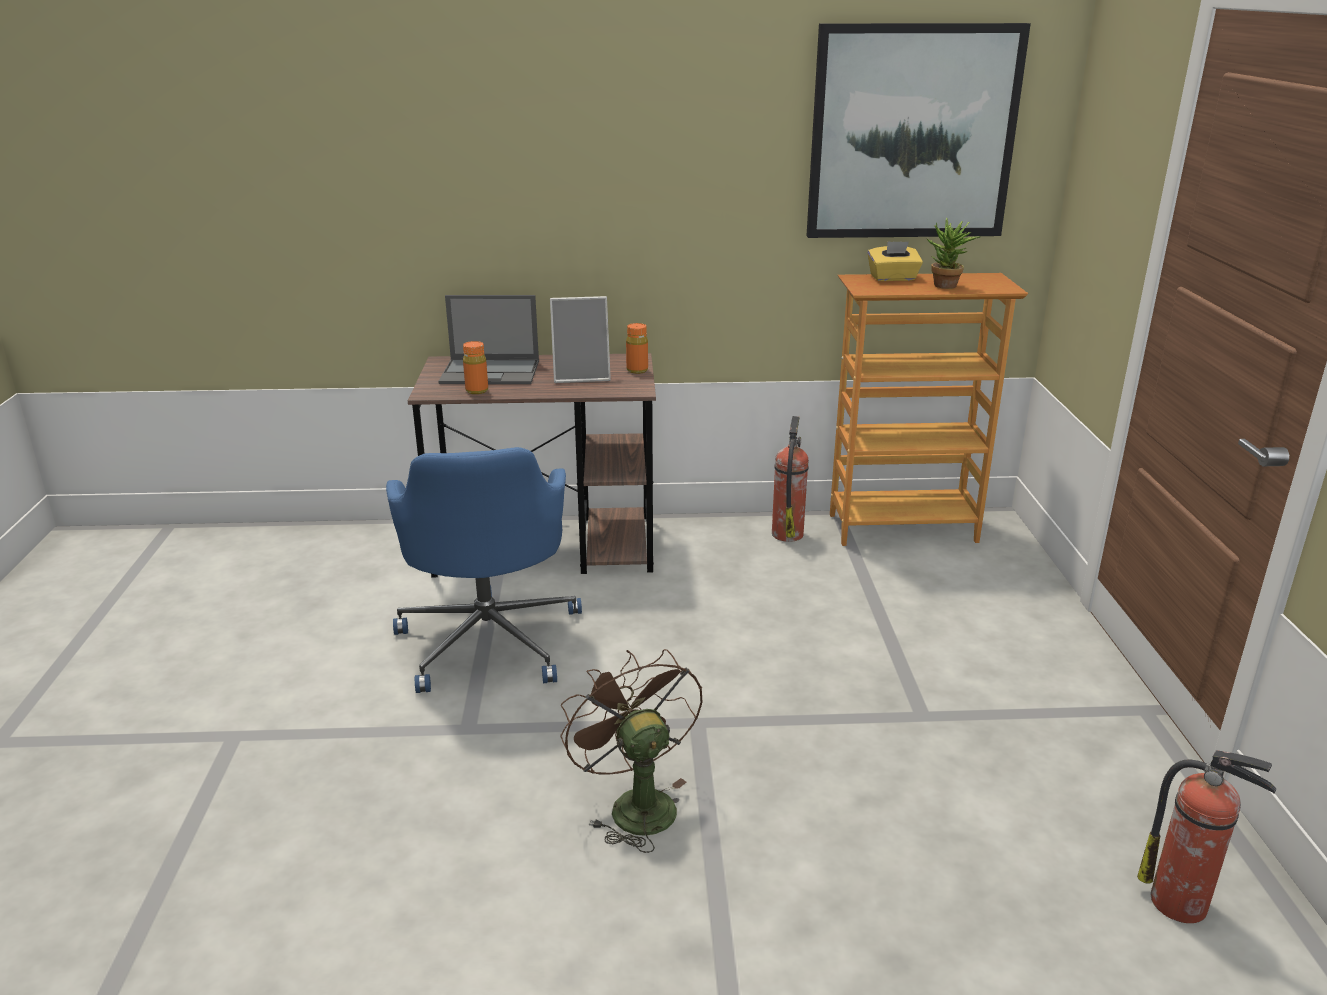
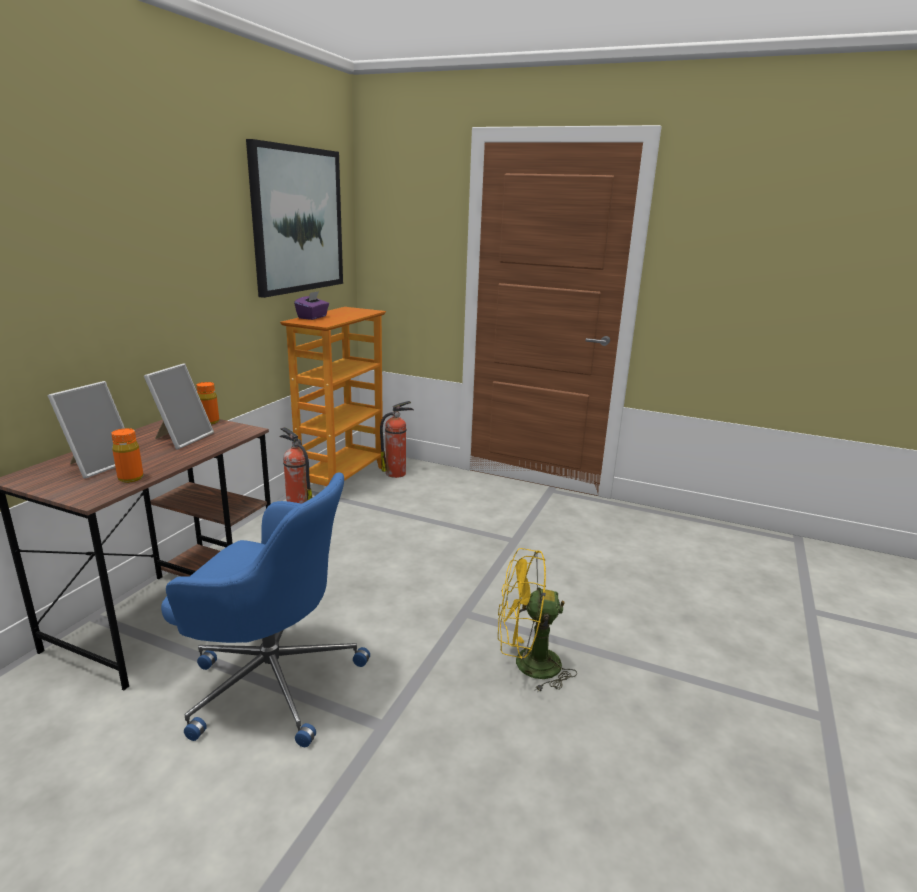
camera: 65 degrees left, 5 degrees down
laptop [438,295,539,384] -> picture frame [48,381,125,479]
brown fan [561,649,703,853] -> yellow fan [498,548,577,693]
yellow tissue box [868,241,923,281] -> purple tissue box [294,291,329,320]
potted plant [927,217,980,289] -> none
fire extinguisher [1137,750,1276,923] -> fire extinguisher moved to [380,401,414,478]

